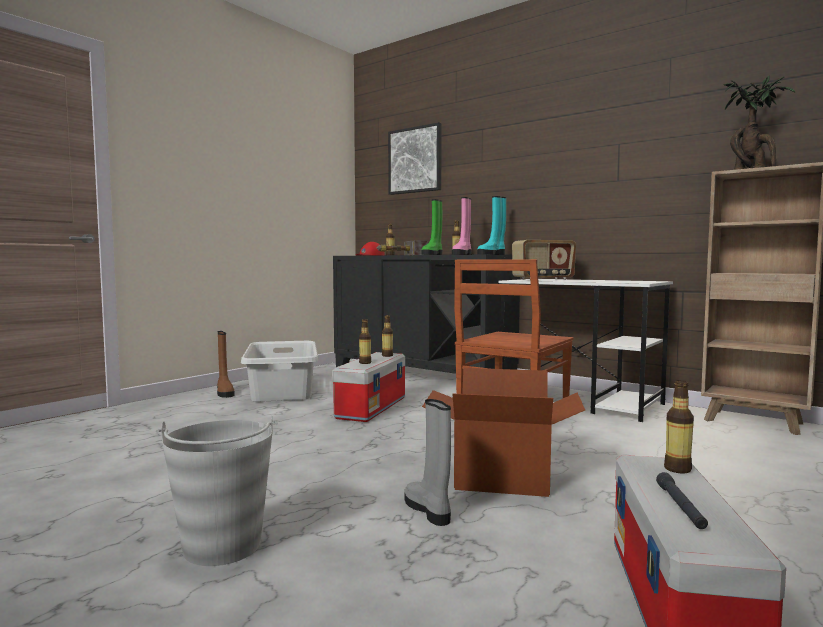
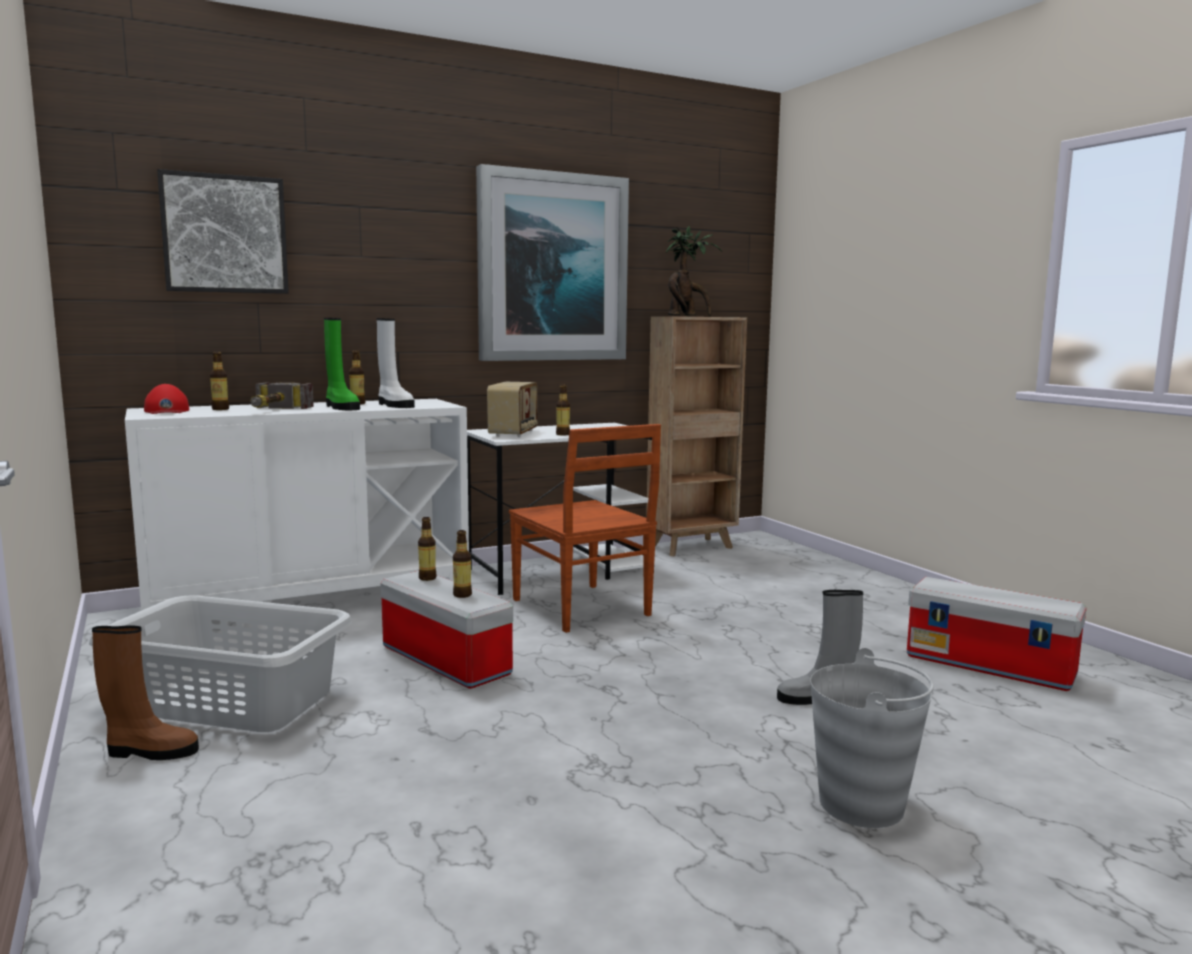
camera: 65 degrees left, 5 degrees up
black cabinet [333,254,520,374] -> white cabinet [125,399,469,636]
cardboard box [422,368,585,497] -> none
pink boot [452,197,472,255] -> white boot [377,318,415,408]
turquoise boot [477,196,506,255] -> none
black flashlight [656,472,708,529] -> none
bottle [664,380,694,473] -> bottle moved to [556,384,570,436]
none -> picture [476,164,629,361]

